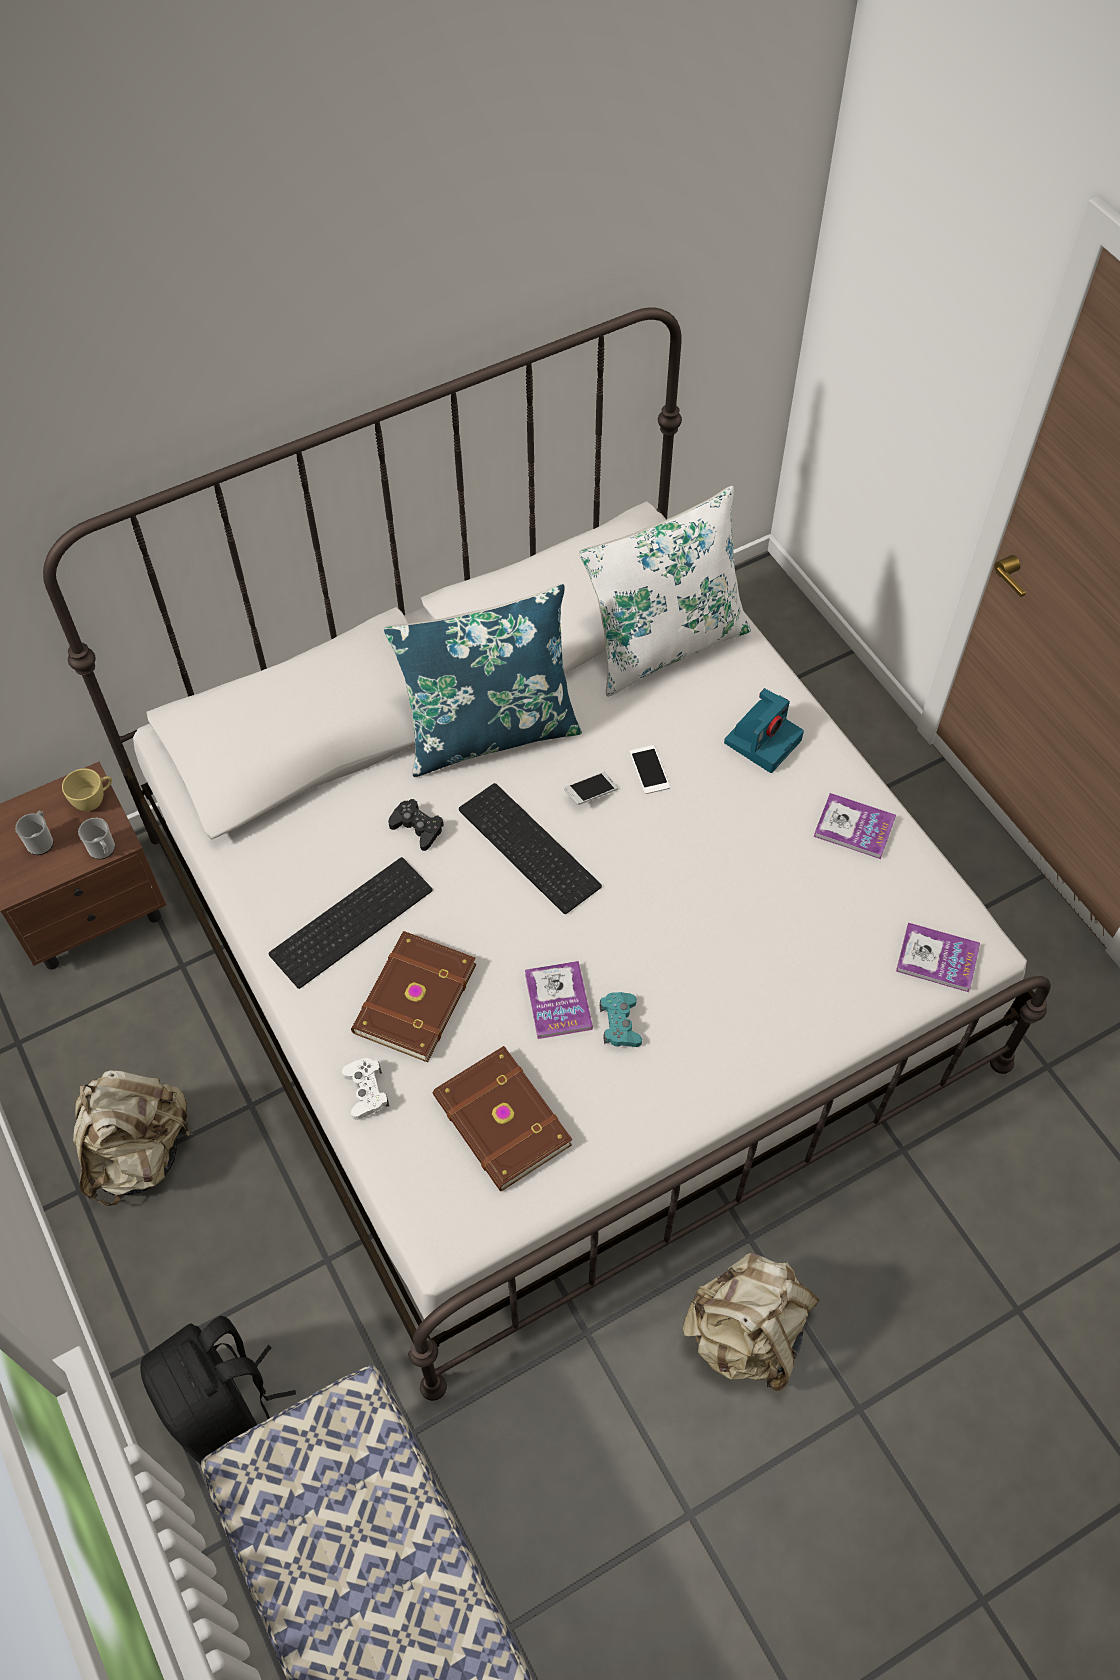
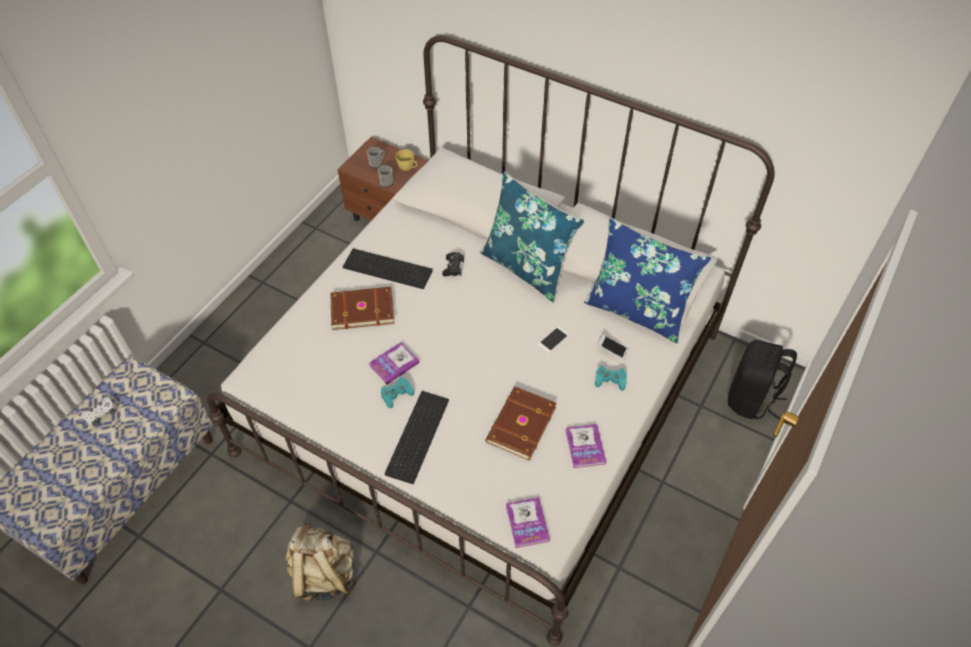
camera: 60 degrees right, 5 degrees down
beige backpack [73,1070,194,1206] -> none
black backpack [140,1316,296,1464] -> black backpack moved to [728,340,797,420]
white game controller [342,1058,389,1120] -> white game controller moved to [81,397,115,426]
brown book [433,1046,572,1191] -> brown book moved to [485,387,556,461]
keyboard [459,783,602,914] -> keyboard moved to [384,391,449,484]
phone [564,772,619,805] -> phone moved to [597,334,629,360]
white pillow [579,486,751,697] -> blue pillow [584,218,711,343]
camera [724,688,804,773] -> turquoise game controller [595,366,627,391]

